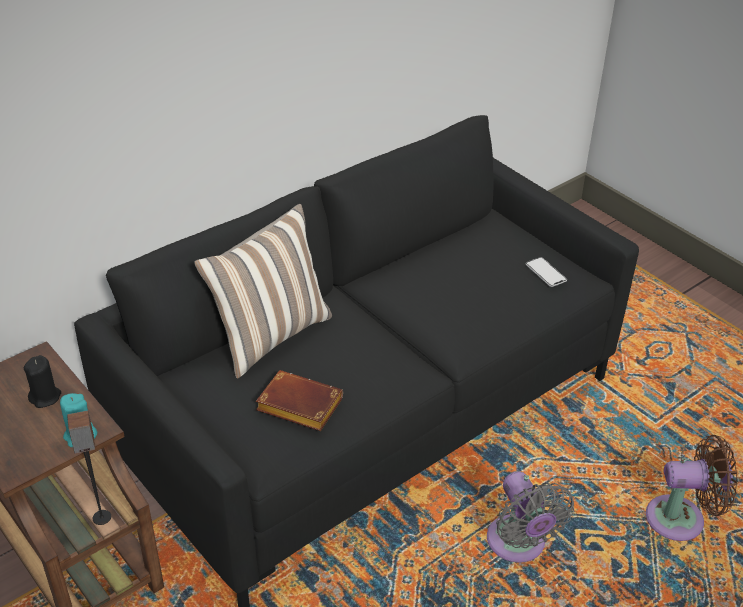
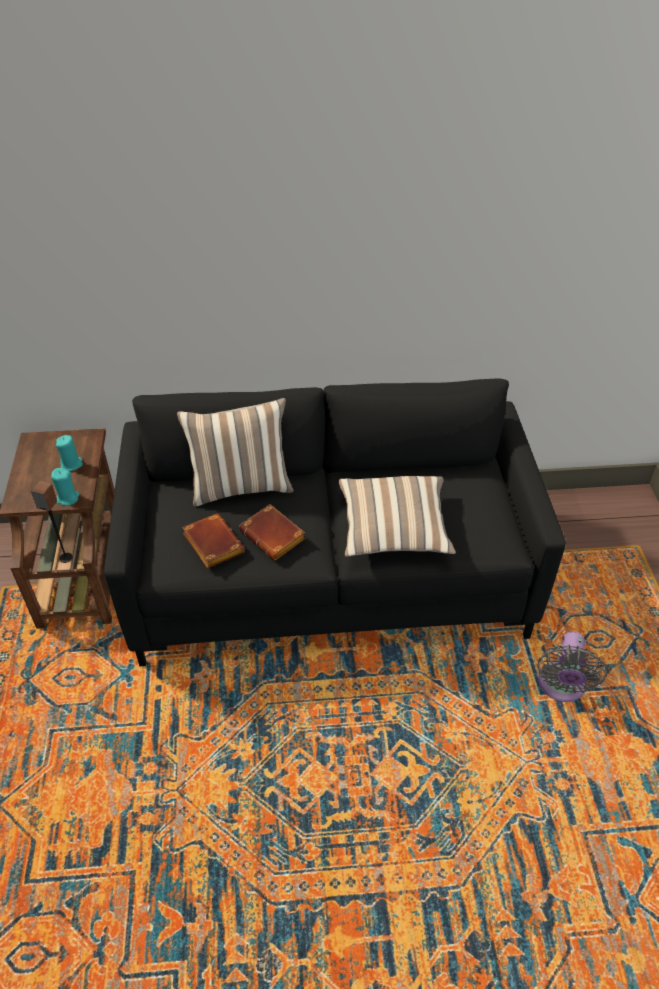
camera: 35 degrees right, 5 degrees up
black candle [24,355,61,408] -> turquoise candle [56,435,83,471]
grey fan [487,471,574,563] -> grey fan moved to [537,631,607,702]
phone [525,257,567,287] -> none
brown fan [646,435,737,541] -> none
none -> brown book [239,504,306,561]
none -> pillow [339,476,456,557]

